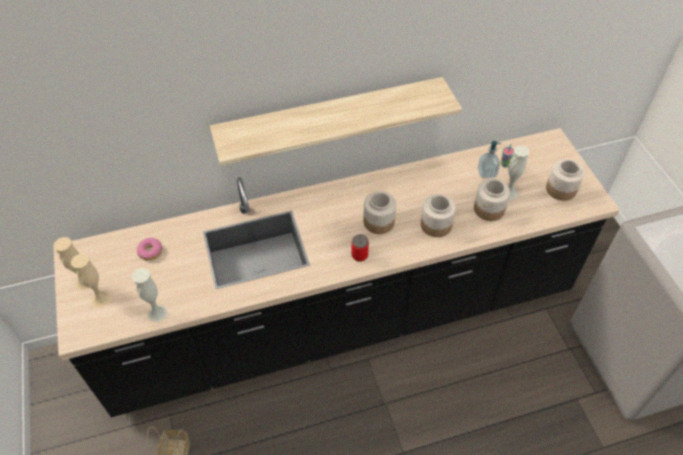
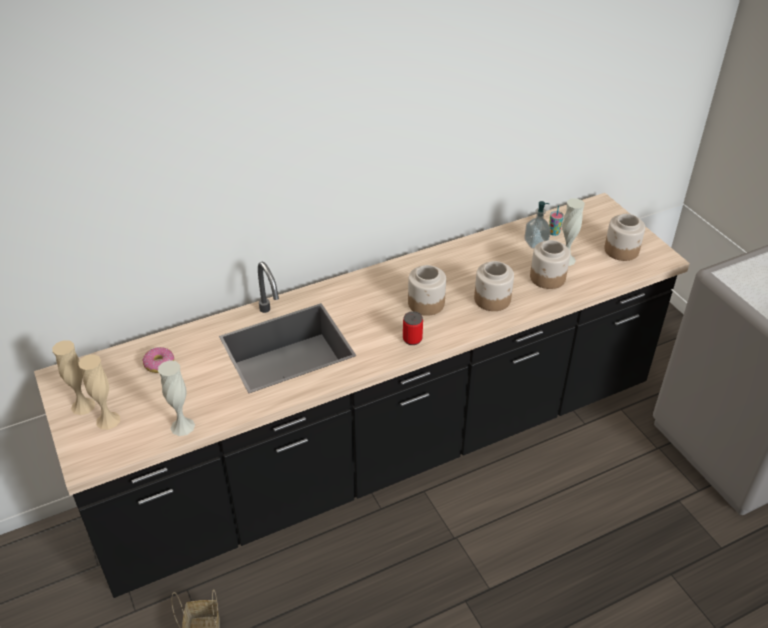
camera: 10 degrees left, 10 degrees down
shelf [210,77,462,166] -> none

